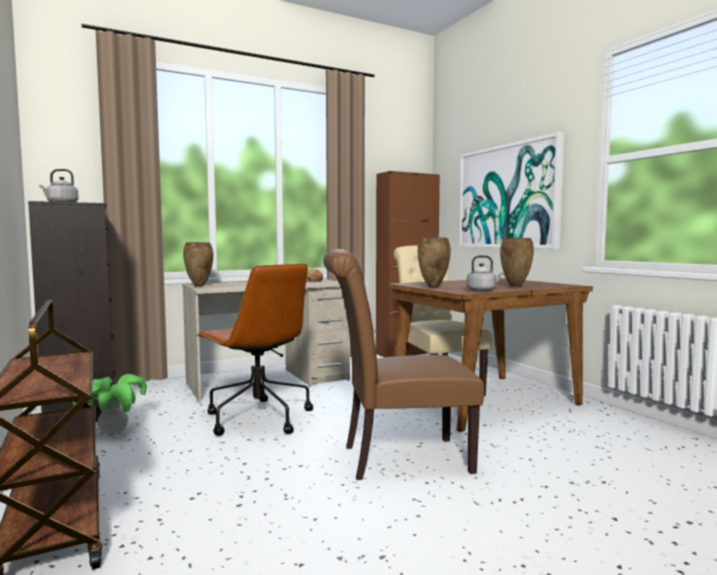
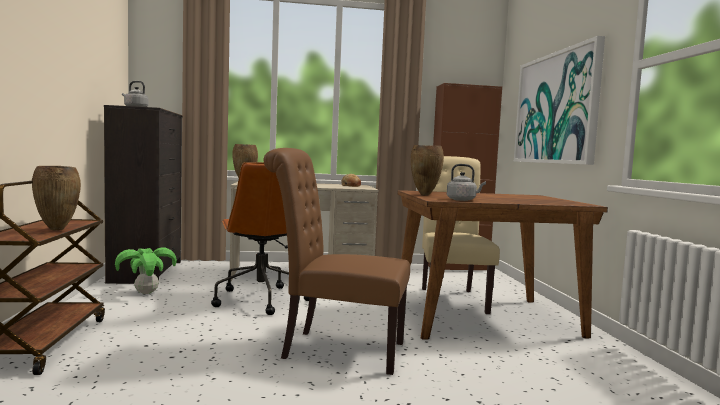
camera: 20 degrees right, 0 degrees up
brown vase [500,238,534,287] -> brown vase moved to [32,166,81,230]

